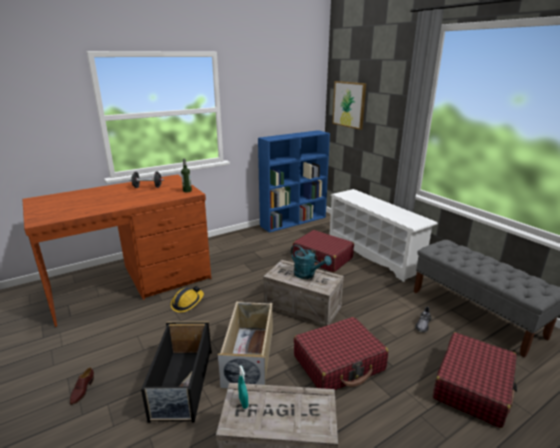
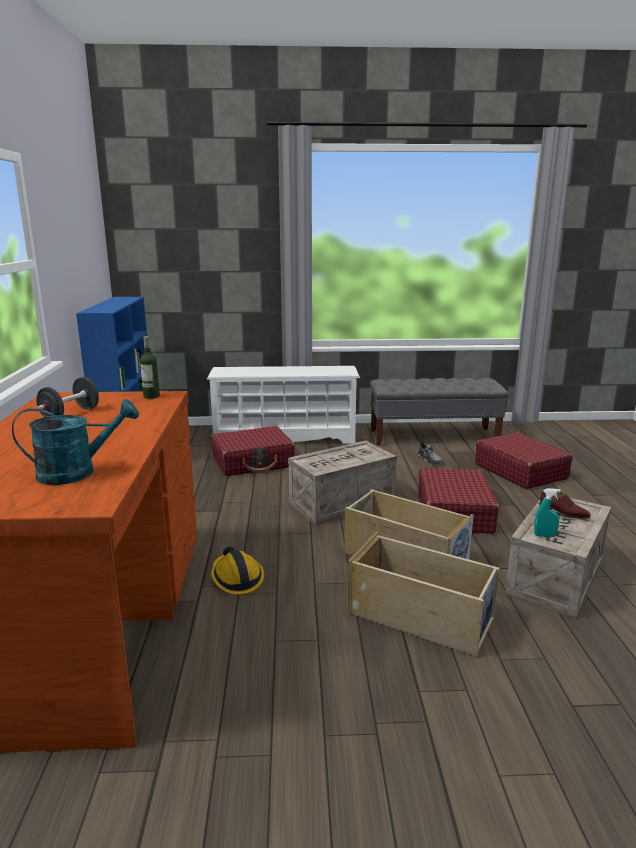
camera: 60 degrees left, 5 degrees down
brown shoe [70,367,94,405] -> brown shoe moved to [539,491,591,519]
black storage box [141,321,212,423] -> beige storage box [347,532,500,657]
turquoise watering can [291,245,332,279] -> turquoise watering can moved to [12,399,139,485]
picture [332,81,366,130] -> none

